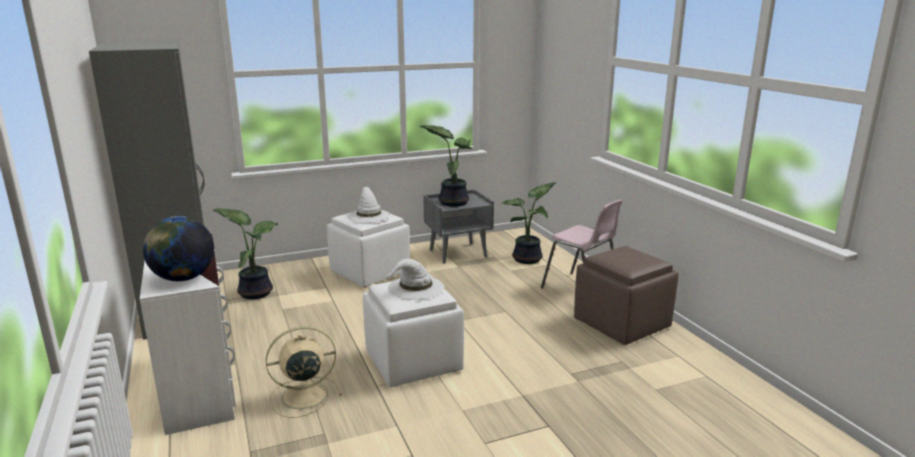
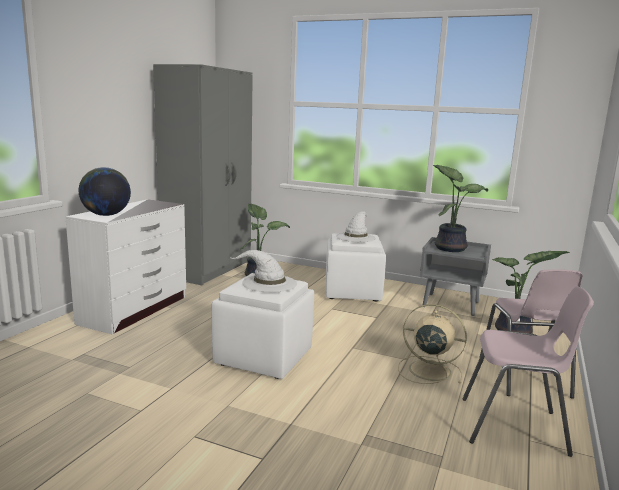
camera: 45 degrees right, 5 degrees down
beige fan [266,326,342,418] -> beige fan moved to [398,304,467,384]
brown ottoman [574,246,679,345] -> pink chair [462,286,594,457]

